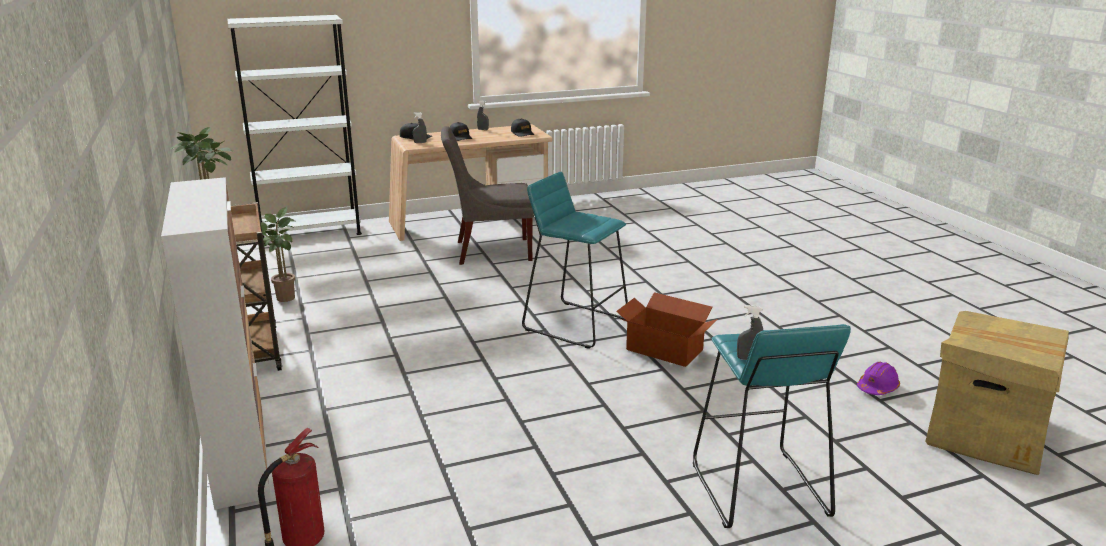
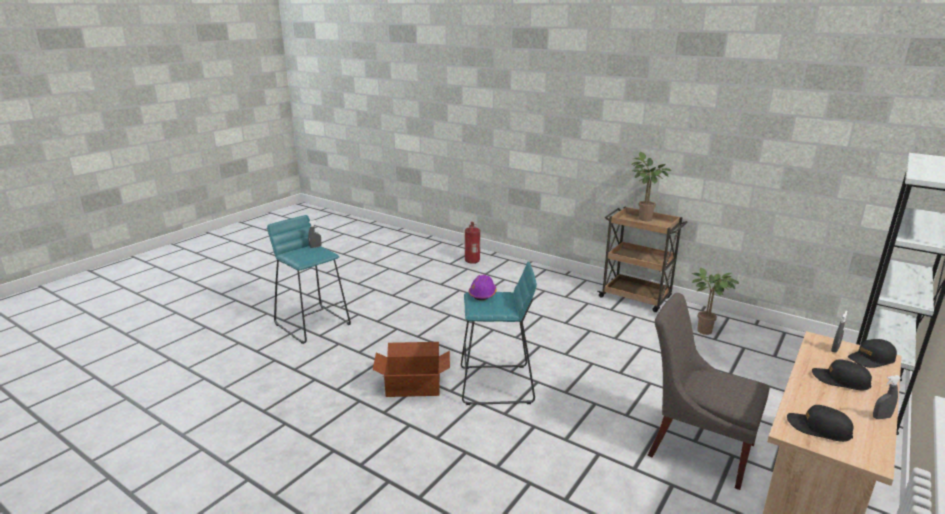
camera: 145 degrees right, 0 degrees up
cabinet [161,177,271,510] -> none
grey chair [441,126,534,265] -> grey chair turned 105 degrees counterclockwise [648,293,770,490]
purple hard hat [857,362,900,395] -> purple hard hat moved to [469,275,497,301]
cardboard box [925,311,1069,475] -> none

